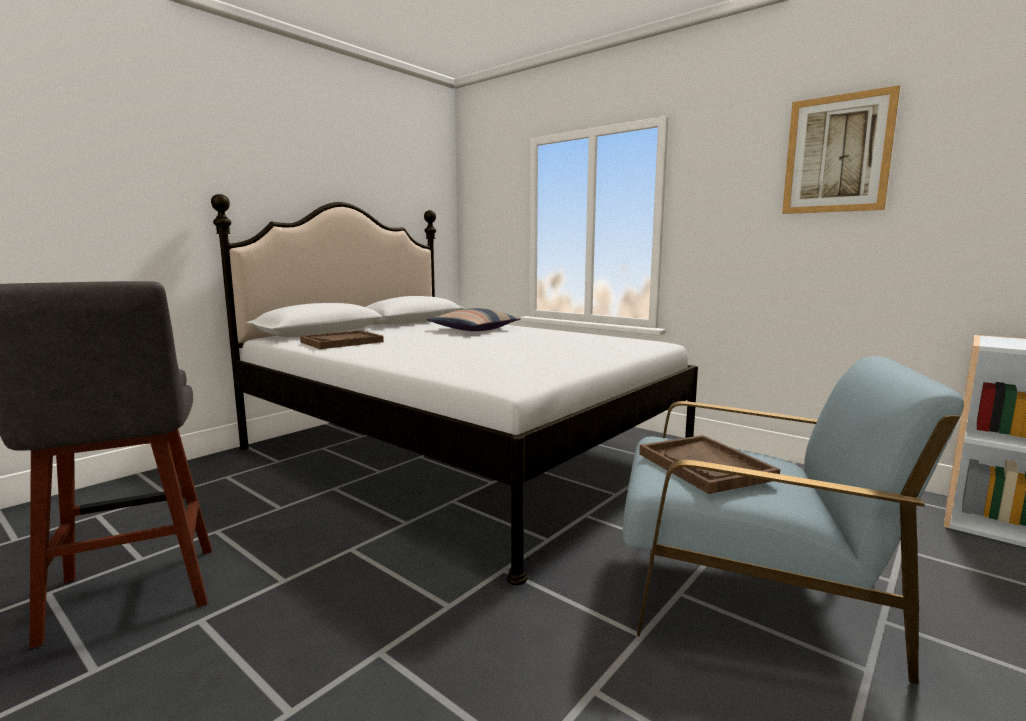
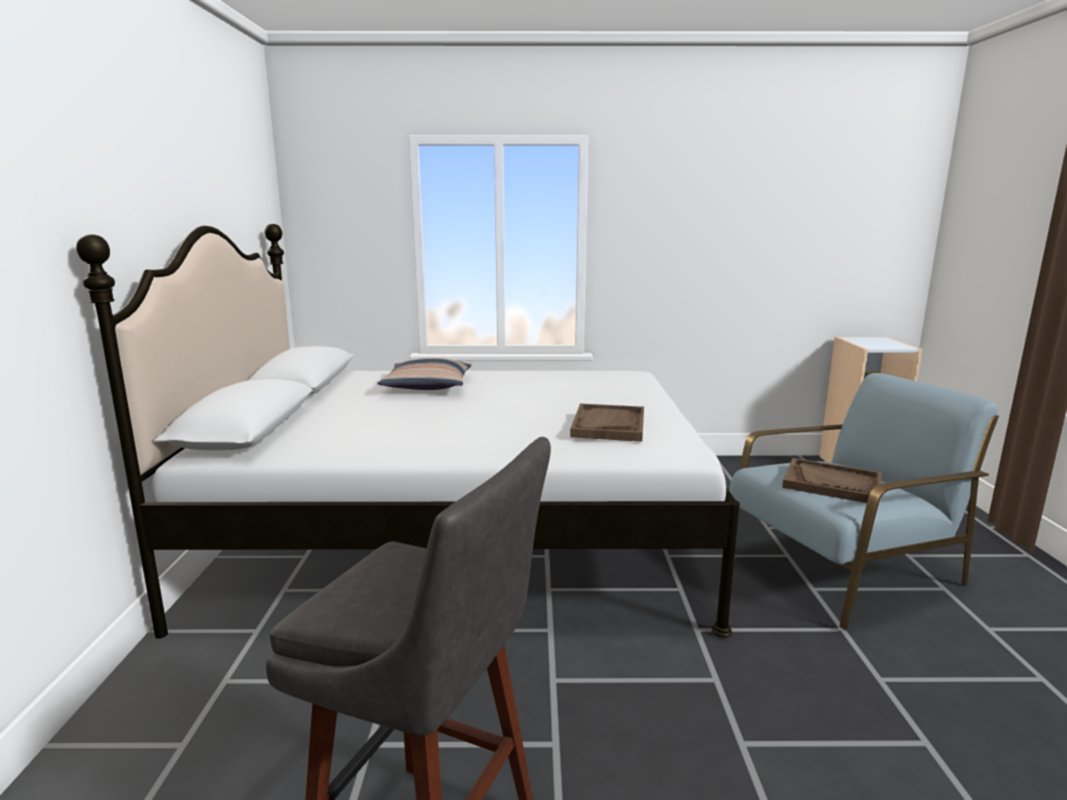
camera: 40 degrees left, 5 degrees up
brown tray [300,330,384,349] -> brown tray moved to [570,403,644,442]
picture [782,85,900,214] -> none

